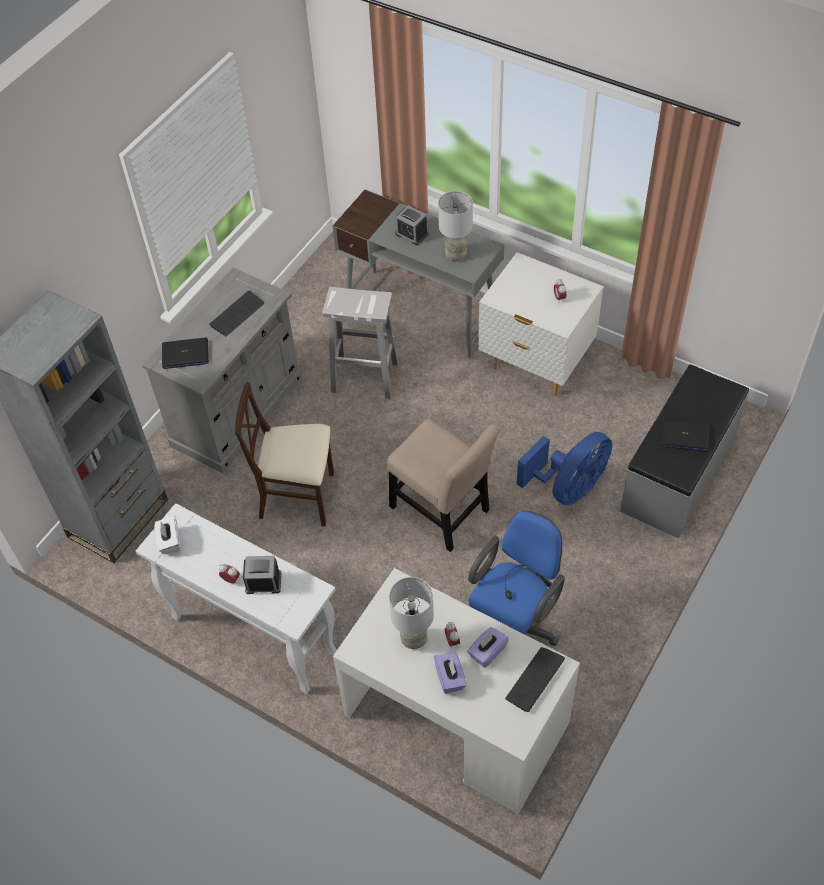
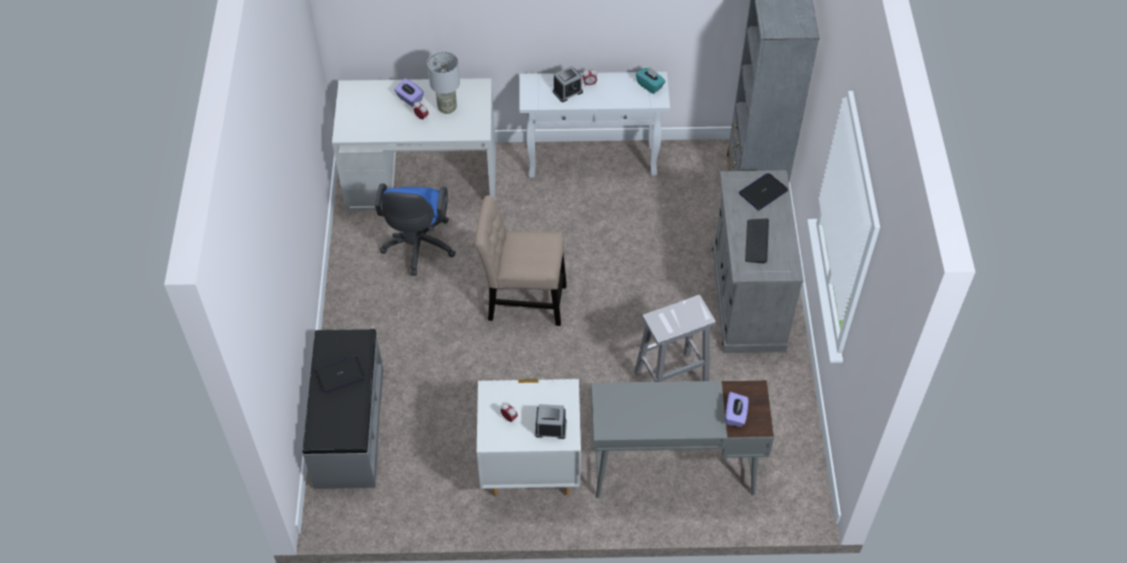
camera: 145 degrees right, 0 degrees up
white tissue box [155,515,180,554] -> turquoise tissue box [636,67,666,94]
beige chair [235,382,334,527] -> none
alarm clock [395,205,428,245] -> alarm clock moved to [535,404,567,439]
grey table lamp [438,191,473,262] -> none
purple tissue box [467,627,509,668] -> purple tissue box moved to [725,392,748,427]
keyboard [505,647,565,712] -> none
blue fan [517,432,612,506] -> none

